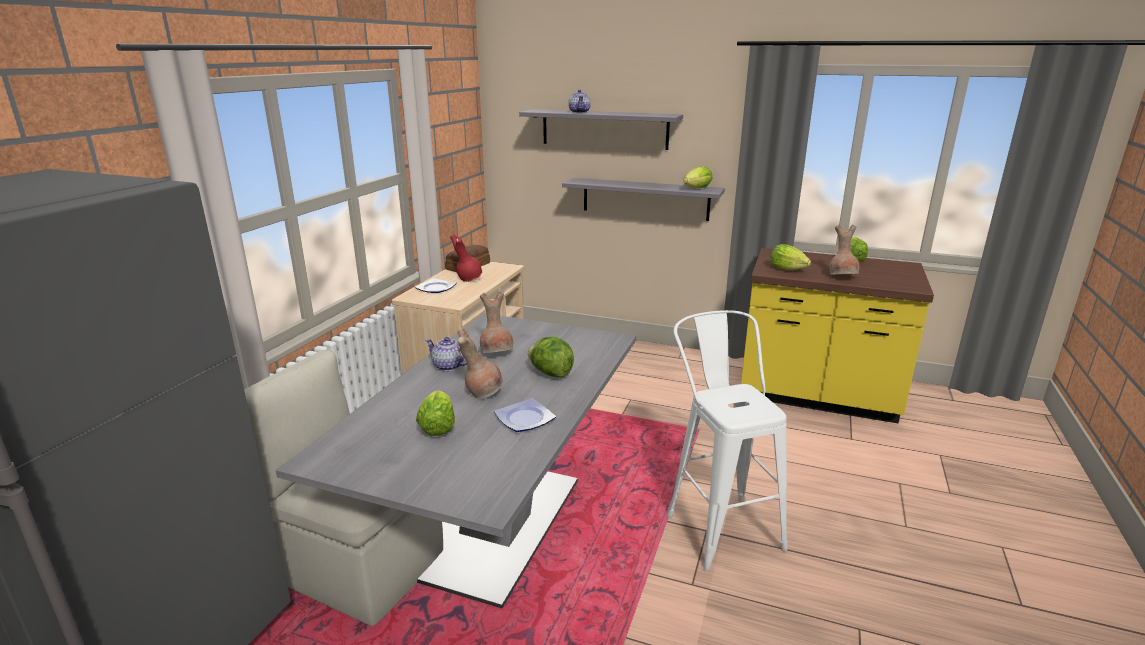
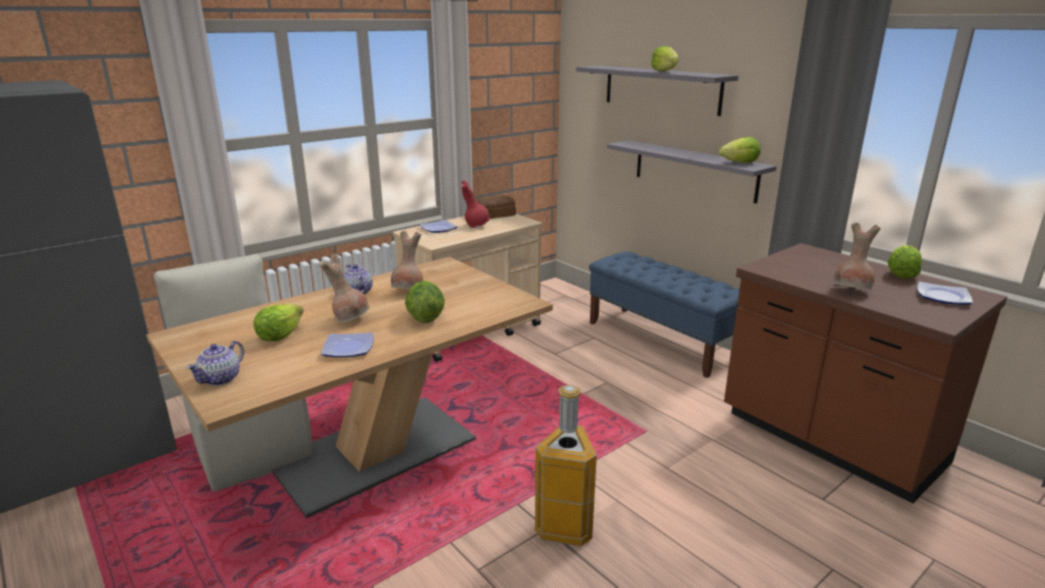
camera: 30 degrees right, 0 degrees up
grey dining table [276,313,636,608] -> brown dining table [146,257,553,518]
teapot [568,90,591,113] -> teapot moved to [186,341,244,386]
white stool [667,310,788,571] -> trash can [535,385,597,546]
yellow counter [741,248,934,423] -> brown counter [724,243,1007,503]
lettuce [770,244,811,270] -> lettuce moved to [651,46,678,72]
none -> blue bench [589,252,740,378]
none -> plate [917,281,973,305]

